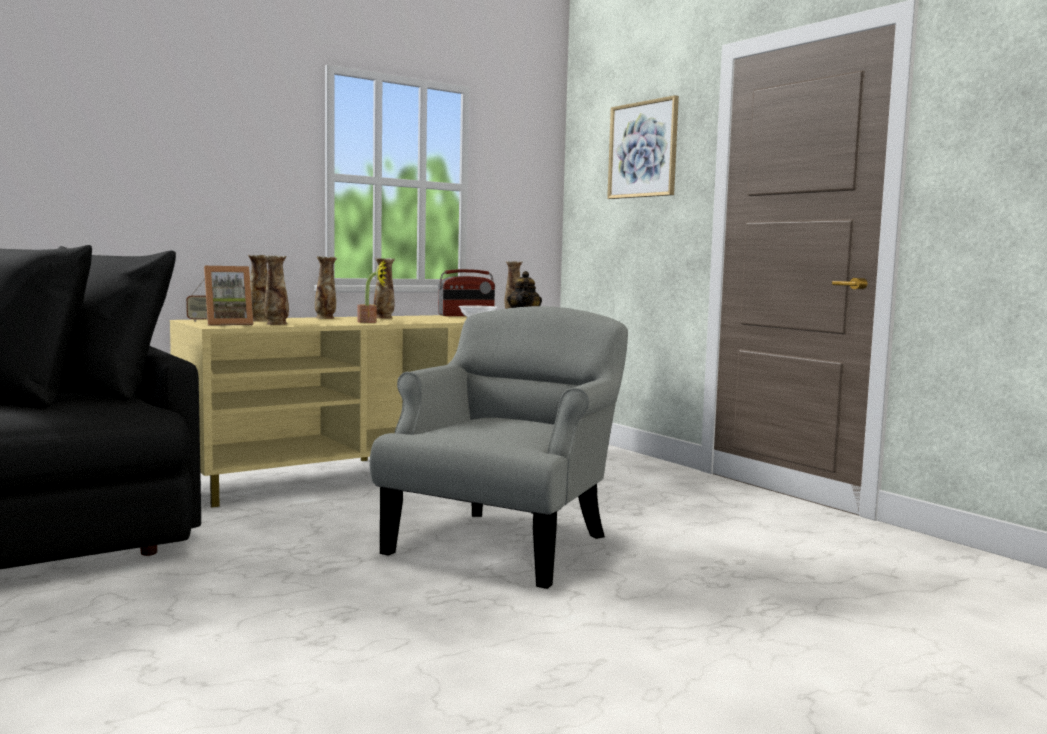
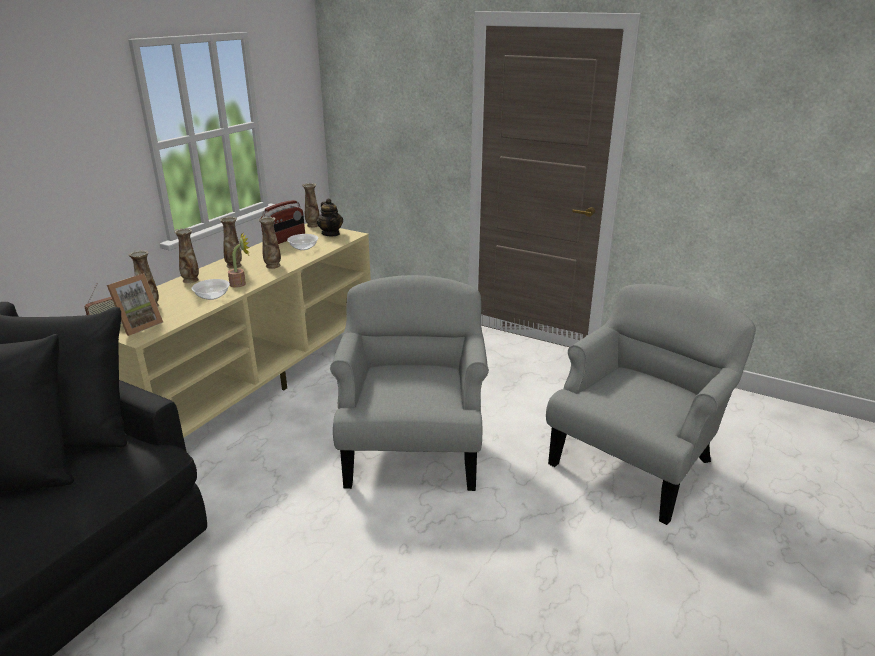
camera: 25 degrees left, 20 degrees up
vase [264,255,289,325] -> vase moved to [259,216,281,269]
picture [607,95,679,199] -> none
none -> bowl [192,279,230,300]
none -> grey armchair [546,284,756,525]

